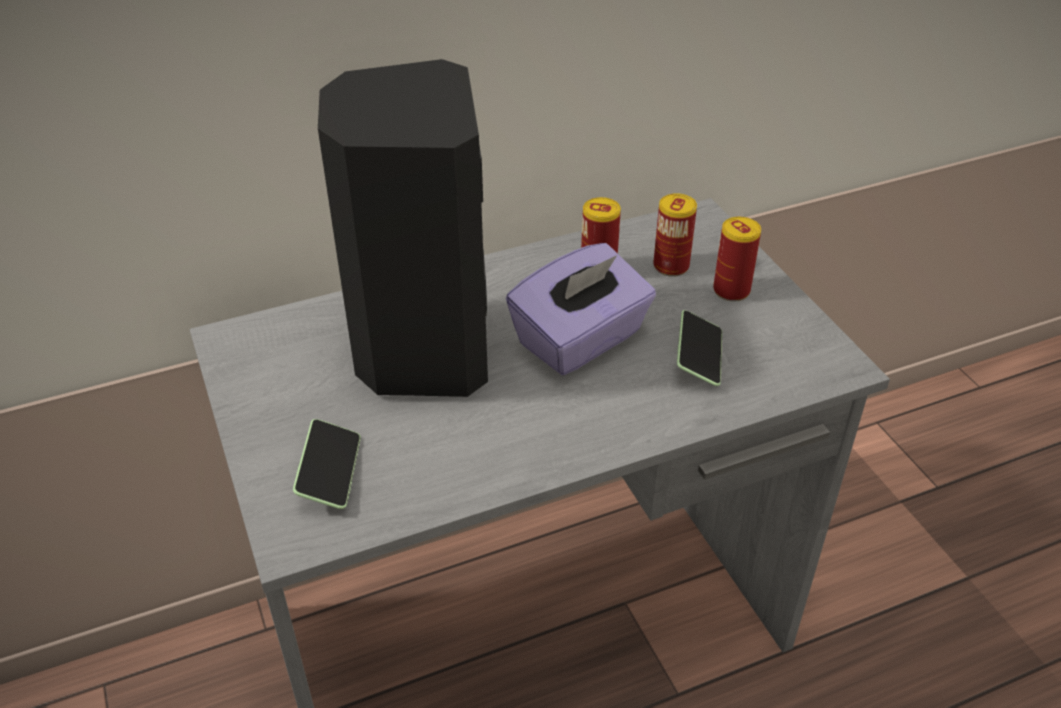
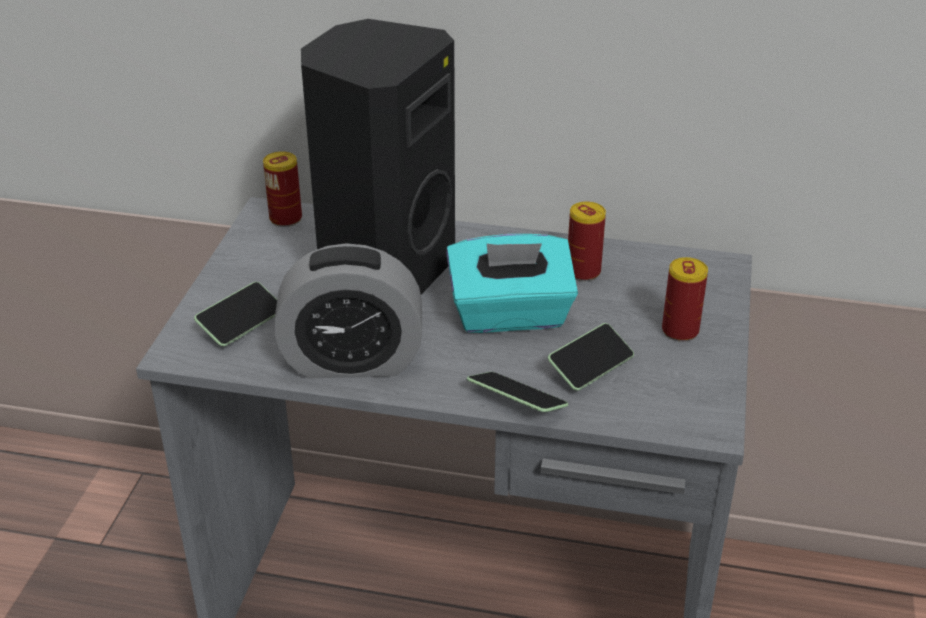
camera: 35 degrees right, 5 degrees down
purple tissue box [506,243,656,375] -> turquoise tissue box [446,234,578,333]
can [653,193,697,277] -> can moved to [263,151,302,227]
none -> alarm clock [274,243,422,378]
none -> phone [467,372,568,412]

